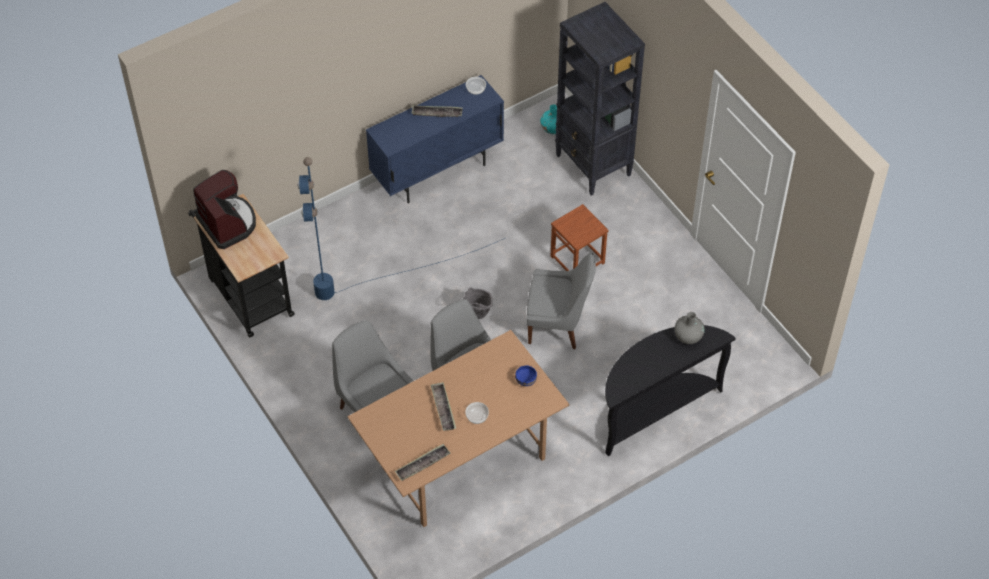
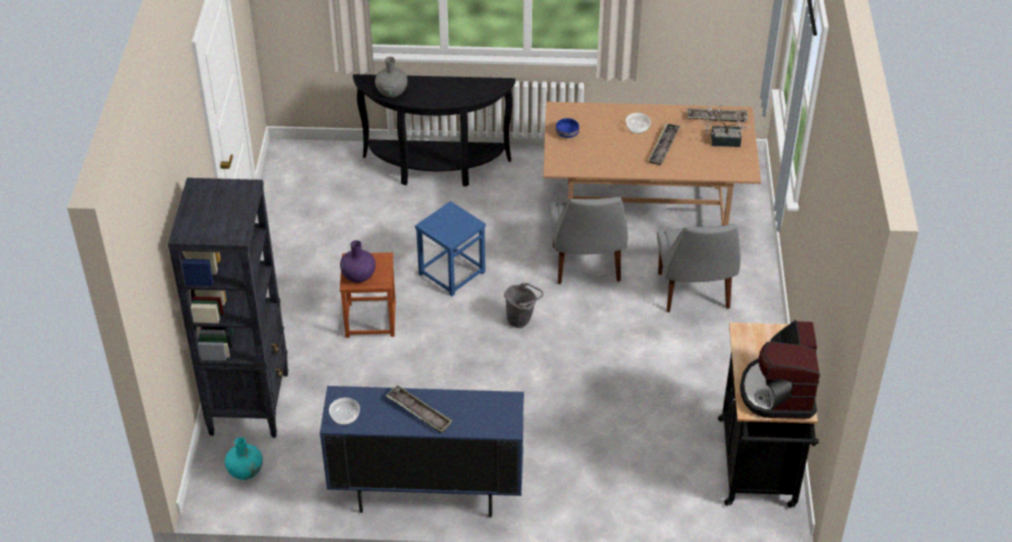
camera: 145 degrees left, 10 degrees down
blue floor lamp [297,157,505,300] -> none
grey chair [526,252,596,349] -> blue stool [415,201,486,296]
none -> purple vase [340,240,376,283]
none -> potted plant [700,102,751,147]

